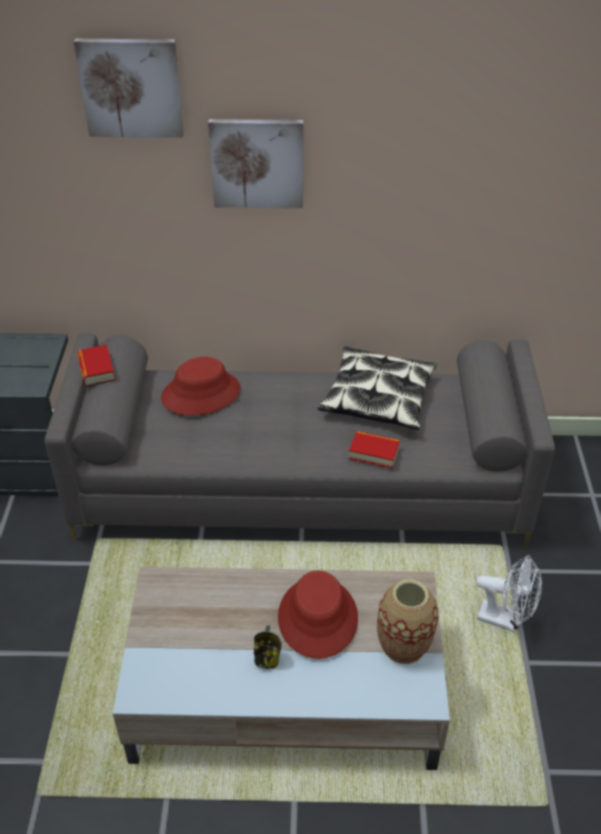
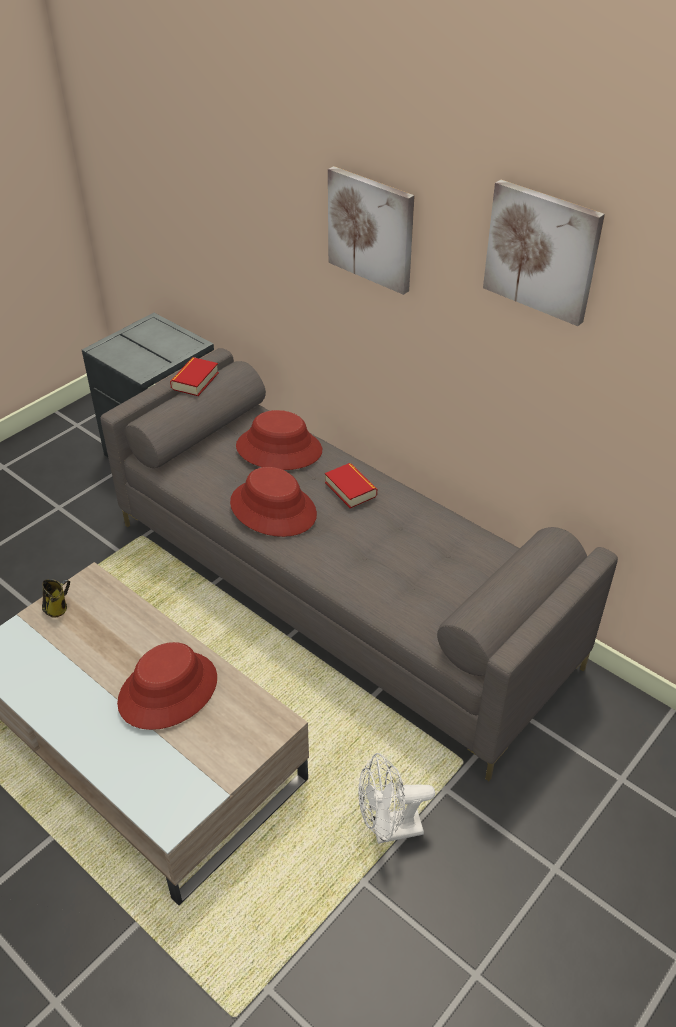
camera: 40 degrees right, 0 degrees up
picture [74,39,184,138] -> picture moved to [483,180,605,326]
mug [254,625,282,669] -> mug moved to [42,579,70,618]
pillow [318,347,437,430] -> none
book [349,431,400,469] -> book moved to [325,463,377,508]
vase [377,579,439,664] -> none
white fan [476,555,542,633] -> white fan turned 105 degrees clockwise [358,753,435,844]
none -> red hat [230,467,317,537]

